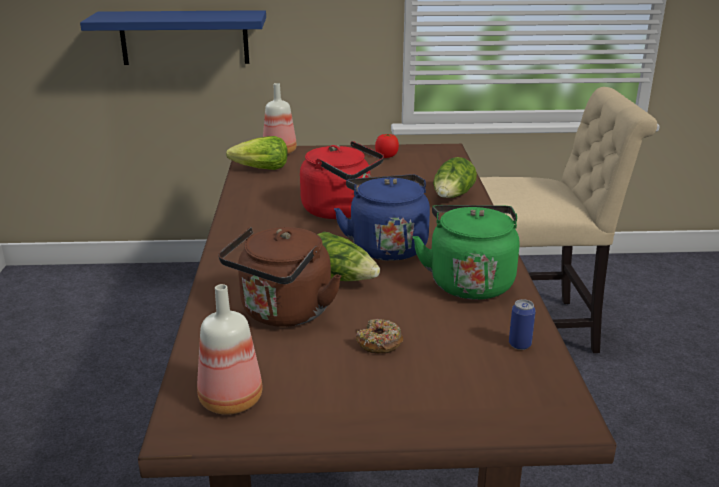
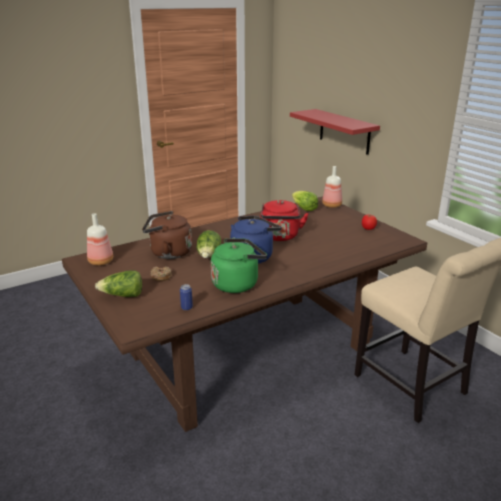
camera: 60 degrees right, 0 degrees up
blue shelf [80,10,266,65] -> red shelf [290,109,380,155]
lettuce [433,157,477,198] -> lettuce moved to [95,270,142,297]

